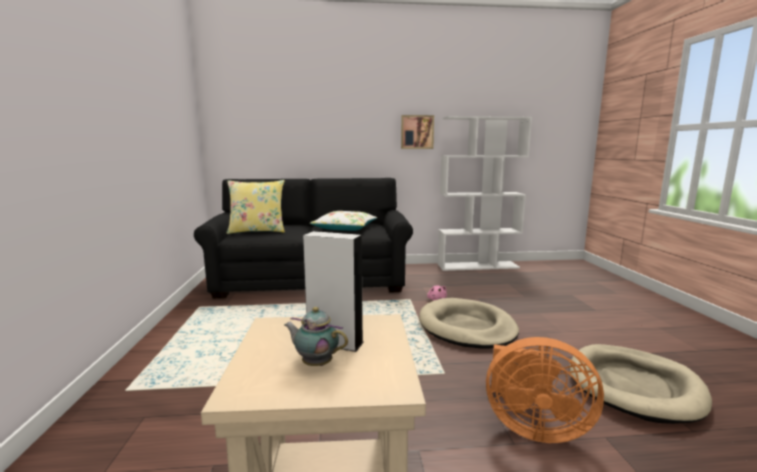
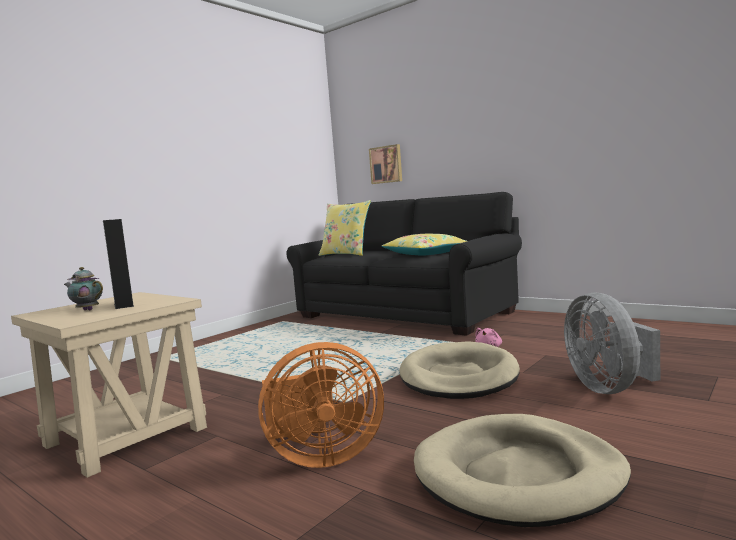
camera: 45 degrees right, 5 degrees down
teapot [284,307,348,366] -> teapot turned 45 degrees counterclockwise [64,267,103,310]
white pillow [310,211,377,231] -> yellow pillow [382,234,467,256]
picture [401,115,434,149] -> picture moved to [369,144,402,184]
white bookcase [438,116,532,271] -> none
orange fan [486,337,604,443] -> orange fan turned 75 degrees counterclockwise [258,342,384,468]
none -> grey fan [564,293,660,394]

